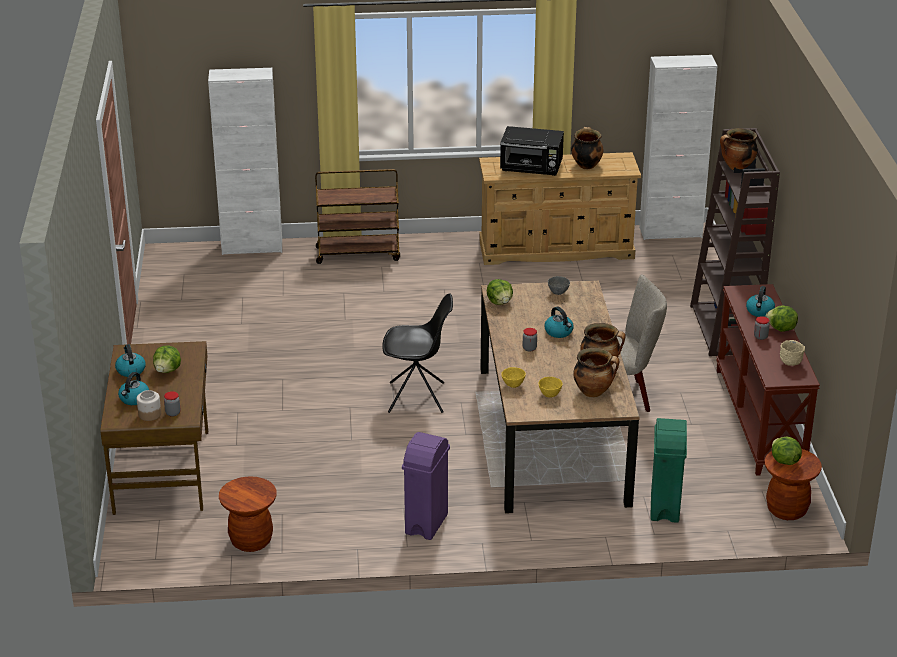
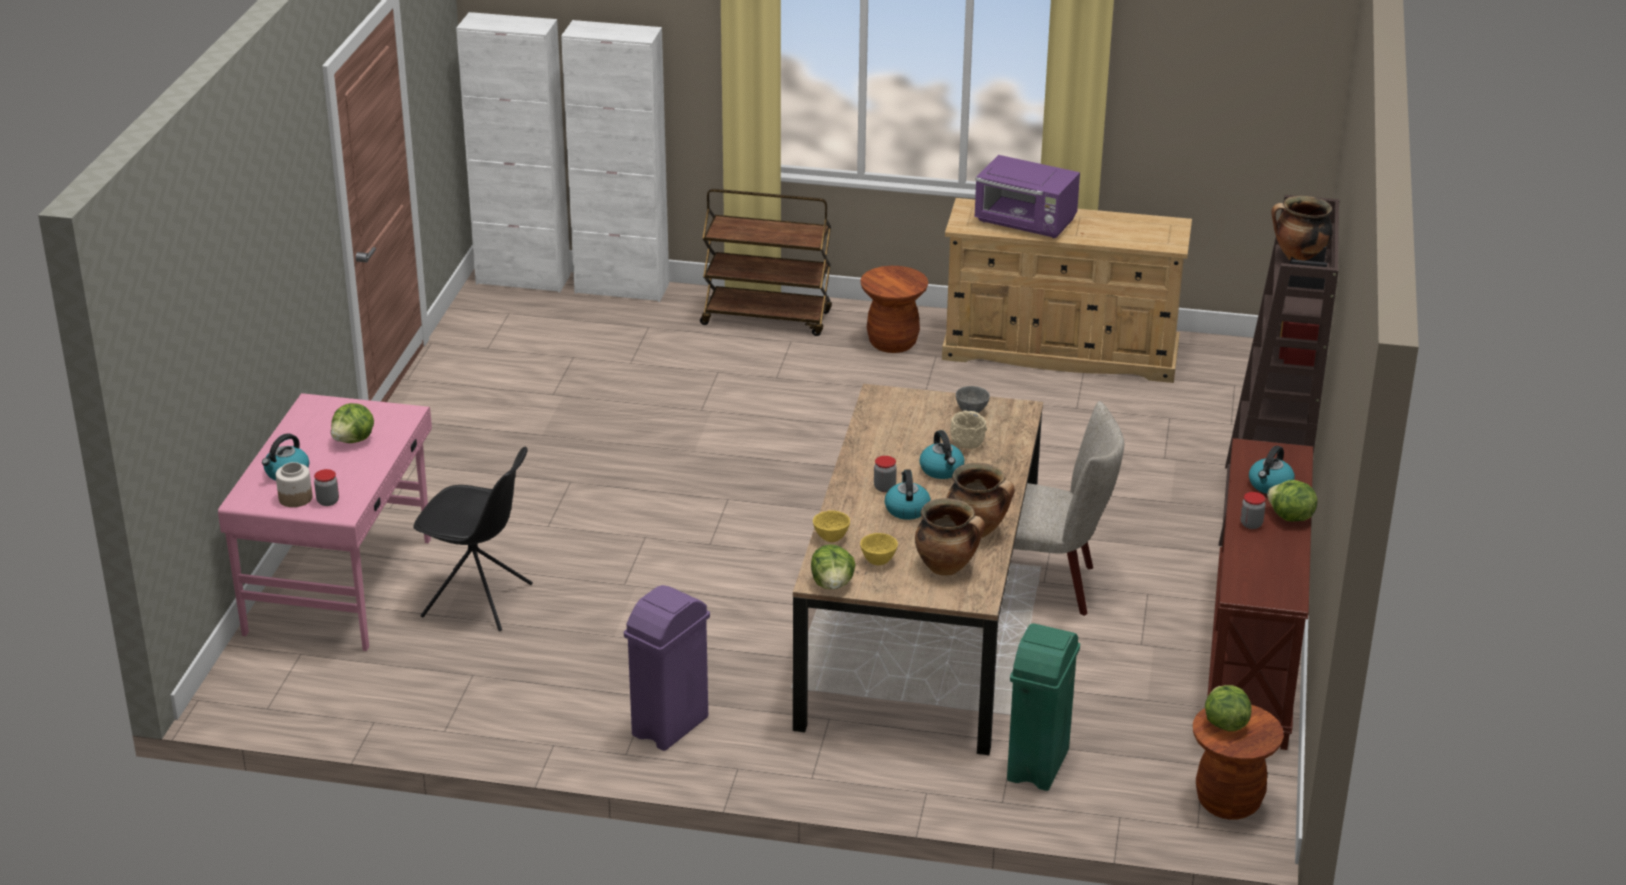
camera: 15 degrees right, 0 degrees up
brown desk [100,341,208,515] -> pink desk [218,393,432,651]
kettle [115,344,146,377] -> kettle moved to [885,469,931,520]
brown stool [219,476,277,552] -> brown stool moved to [860,266,928,353]
black chair [382,293,453,413] -> black chair moved to [414,446,533,631]
lettuce [487,279,513,305] -> lettuce moved to [811,544,856,590]
black microwave [500,126,564,176] -> purple microwave [974,155,1080,238]
cooking pot [571,127,603,169] -> none
white cabinet [639,55,718,240] -> white cabinet moved to [456,12,571,293]
beige bowl [780,340,805,366] -> beige bowl moved to [950,410,987,449]

